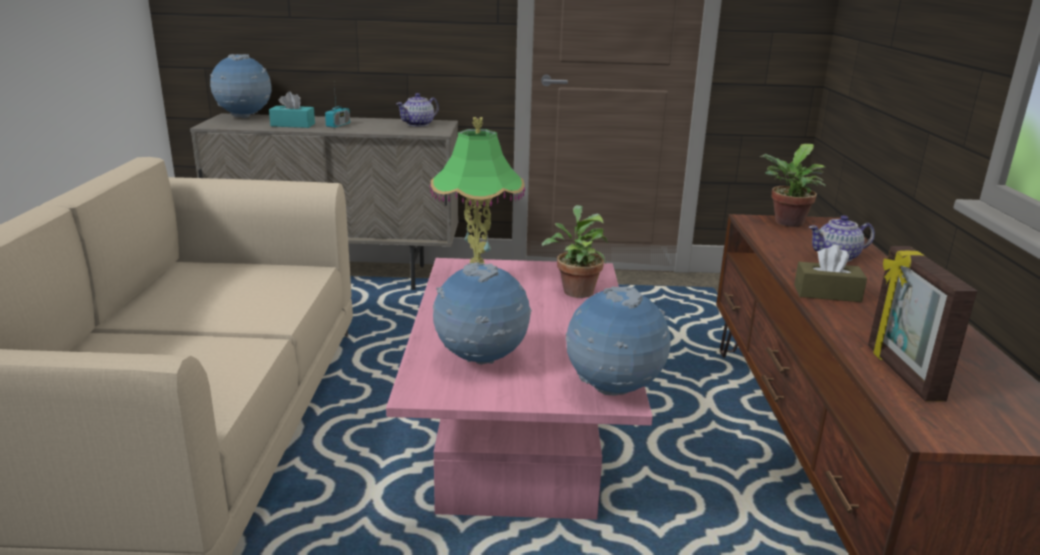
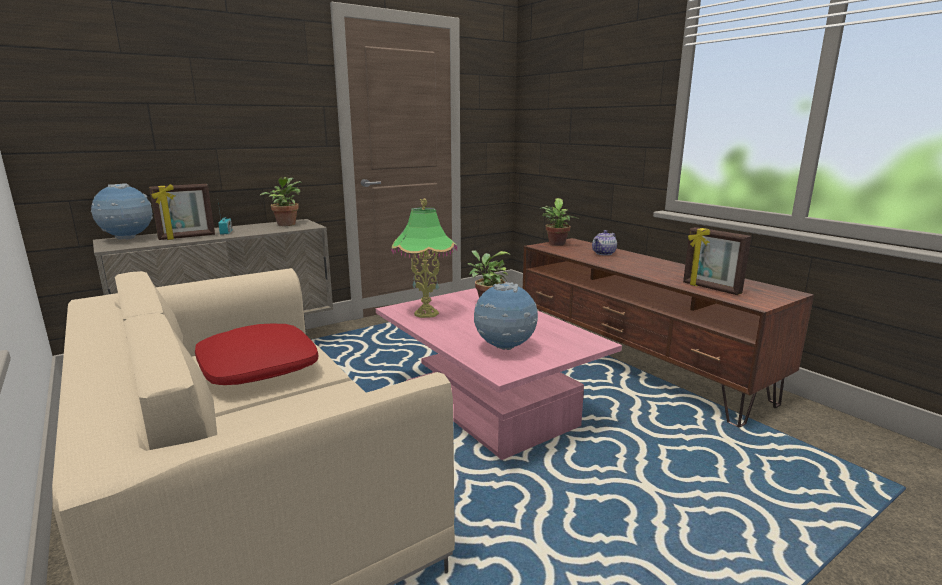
camera: 35 degrees left, 5 degrees down
turquoise tissue box [269,91,315,128] -> picture frame [149,184,215,240]
teapot [396,93,439,127] -> potted plant [260,177,302,226]
globe [566,287,671,395] -> none
brown tissue box [794,245,867,302] -> none
none -> red pillow [195,324,318,385]

